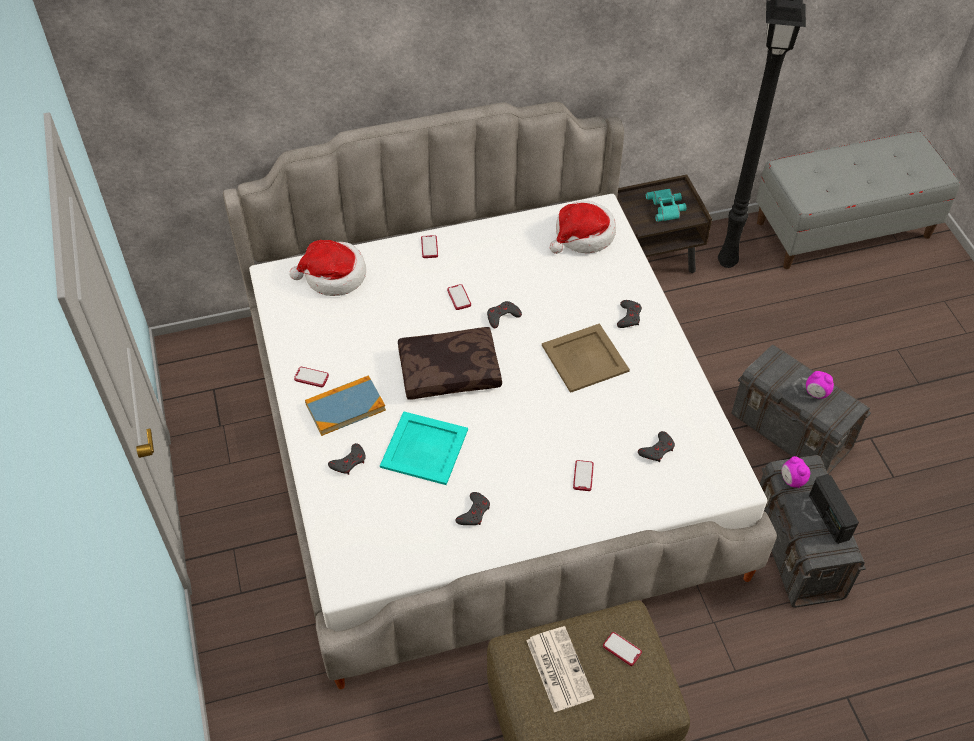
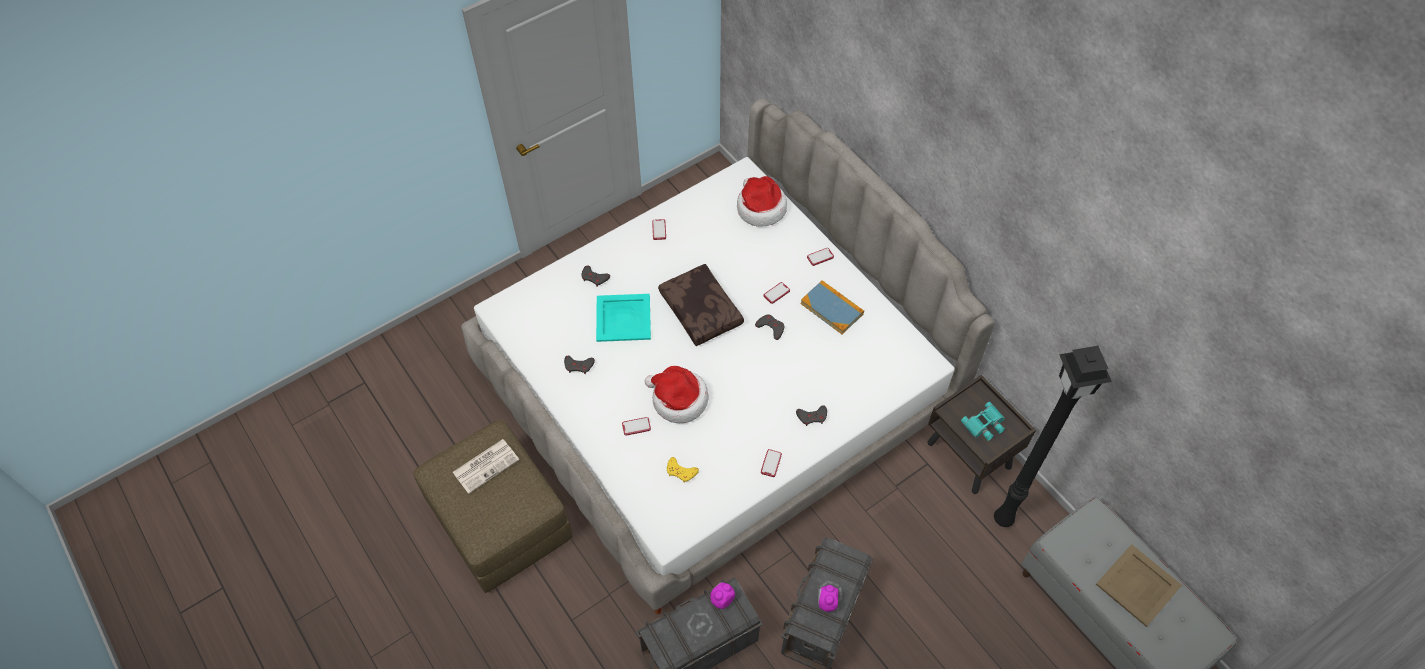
camera: 70 degrees right, 5 degrees up
book [305,375,386,436] -> book moved to [800,280,864,334]
beige tray [542,323,630,393] -> beige tray moved to [1096,544,1182,627]
hat [550,201,616,254] -> hat moved to [645,366,709,423]
phone [603,632,642,666] -> phone moved to [761,449,782,477]
grey game controller [638,431,675,462] -> yellow game controller [667,457,699,483]
radio [809,474,859,544] -> none

